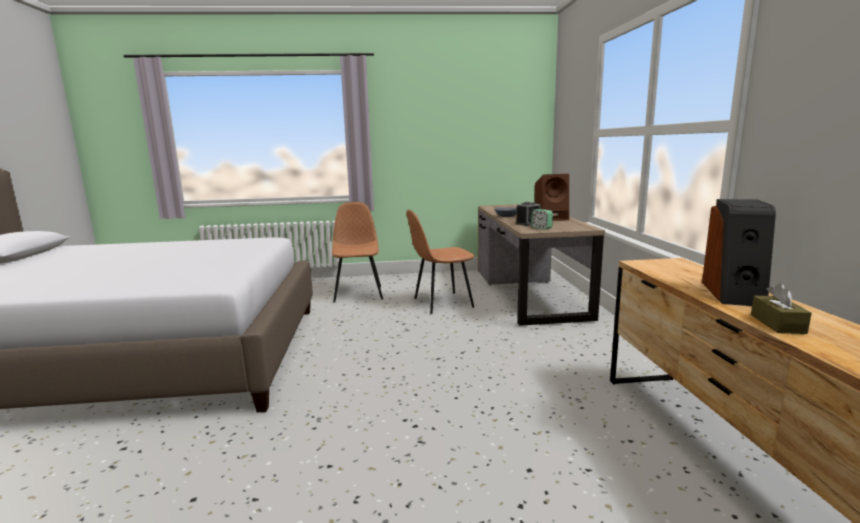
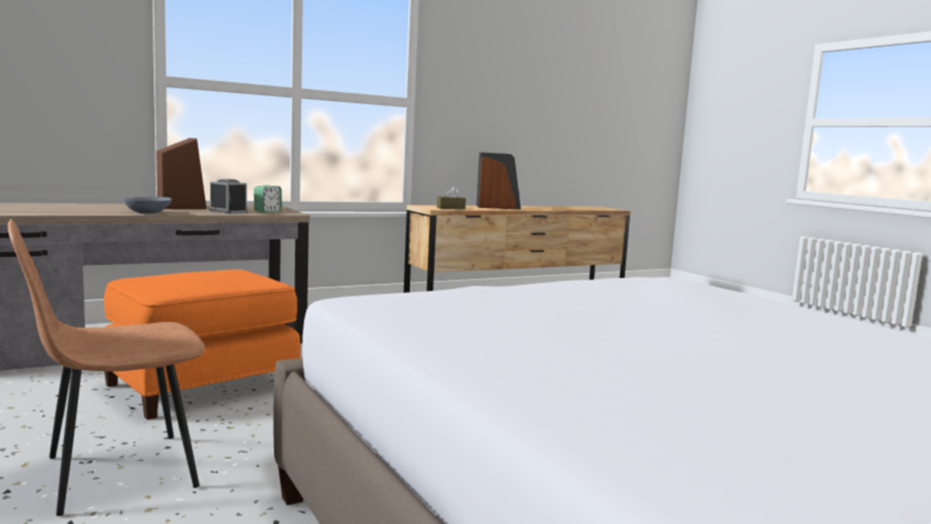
camera: 115 degrees left, 5 degrees down
brown chair [406,210,474,314] -> orange ottoman [104,269,301,420]
brown tissue box [751,283,812,334] -> brown tissue box moved to [437,186,466,210]

